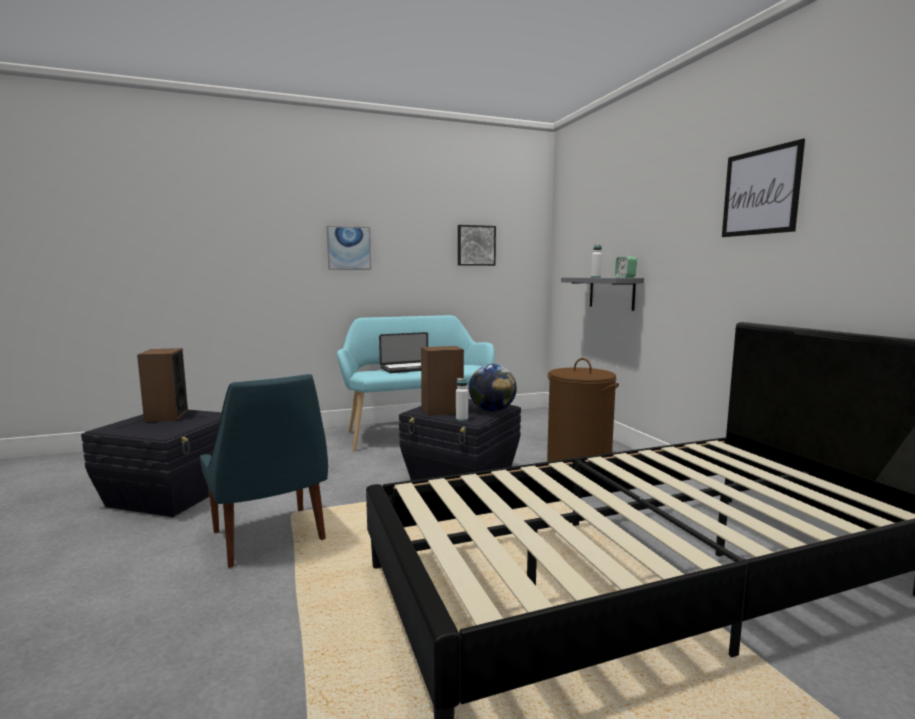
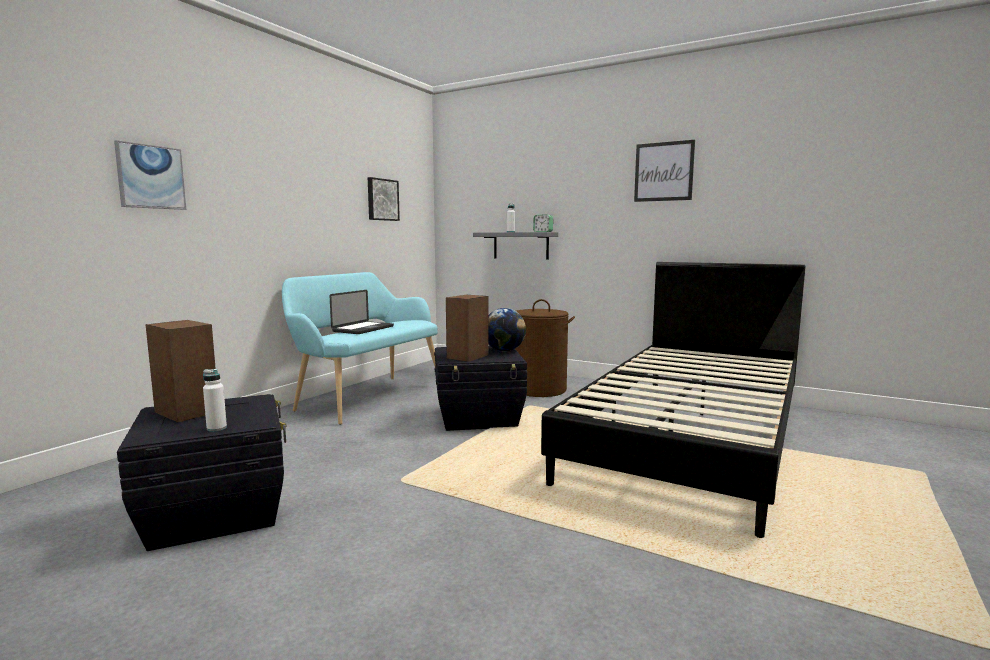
camera: 40 degrees left, 0 degrees up
blue chair [200,374,328,568] -> none
picture [327,226,371,270] -> picture moved to [114,140,186,210]
white bottle [456,378,468,421] -> white bottle moved to [203,369,227,432]

